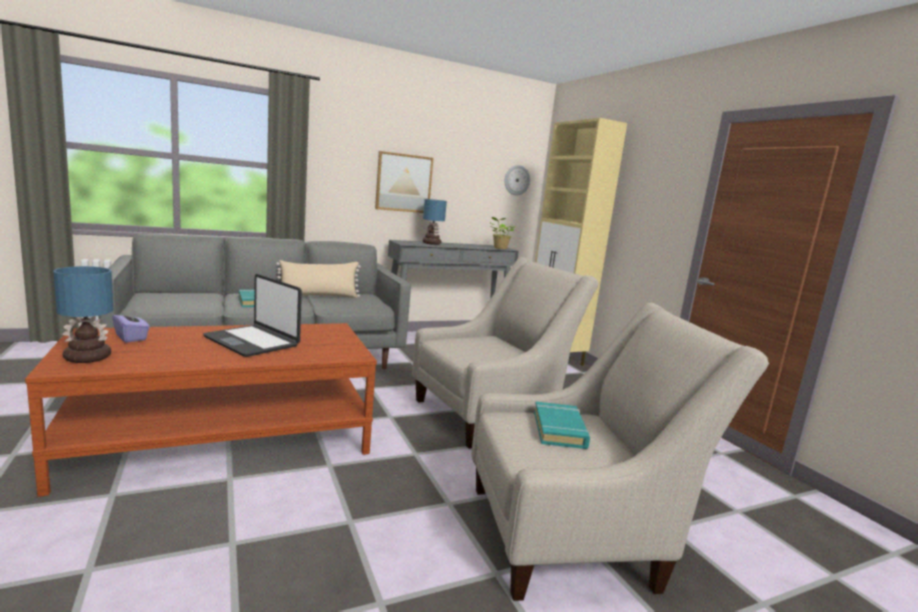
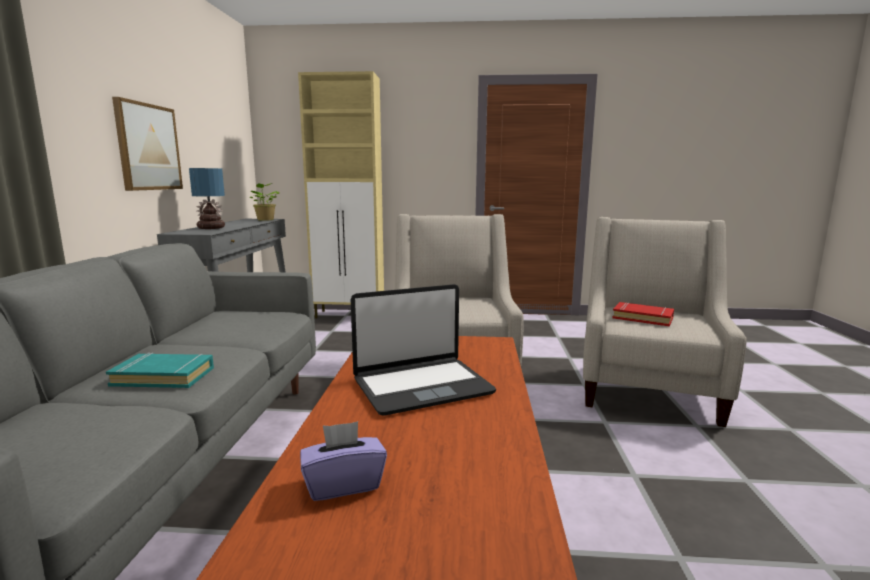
camera: 60 degrees left, 0 degrees up
table lamp [53,266,113,363] -> none
beige pillow [276,260,361,298] -> none
wall clock [504,165,530,195] -> none
turquoise book [534,402,590,449] -> red book [612,302,674,326]

